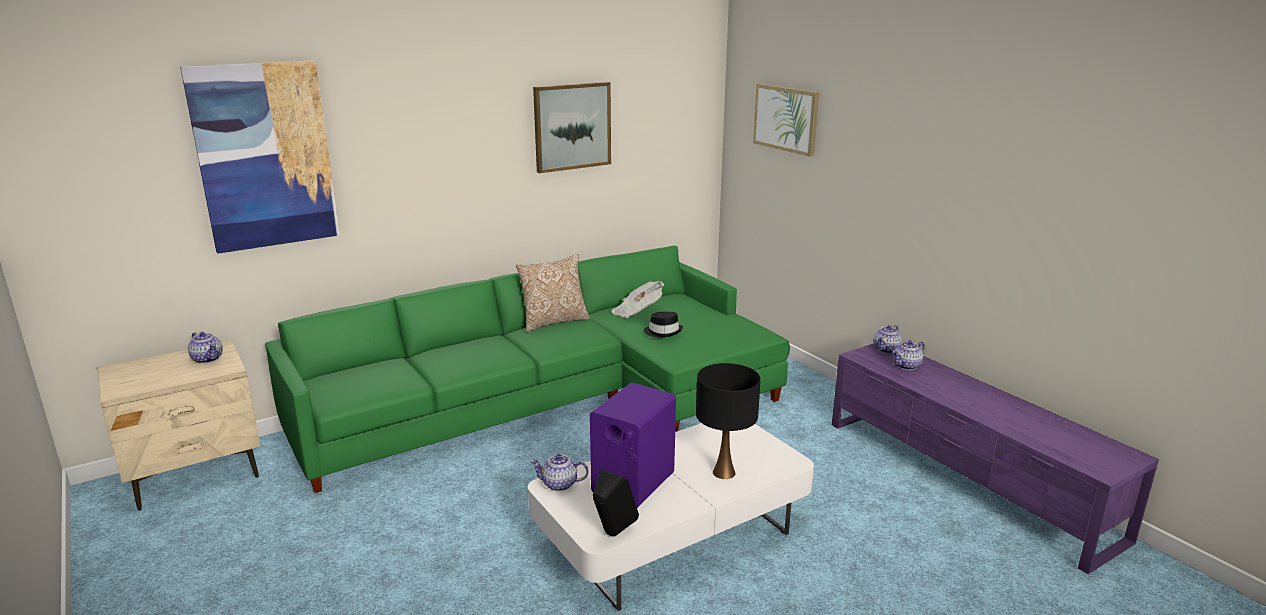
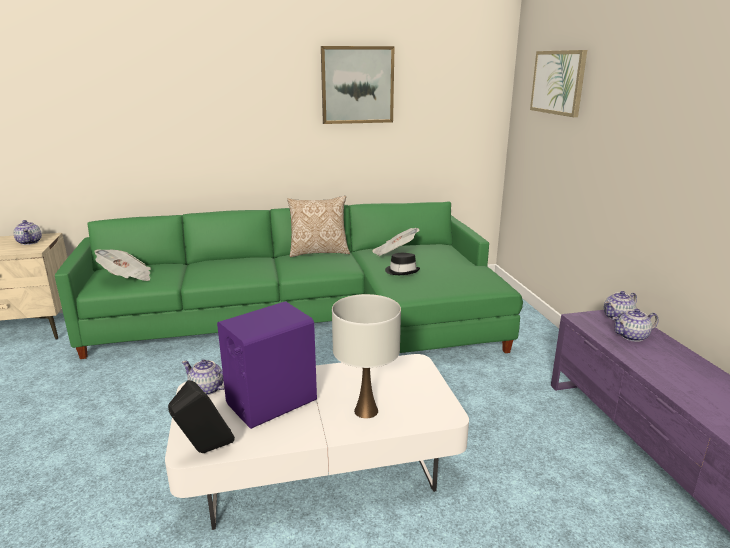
camera: 20 degrees right, 0 degrees up
picture [180,60,340,254] -> none
black table lamp [696,363,761,479] -> white table lamp [332,294,401,419]
none -> newspaper [94,249,151,281]

